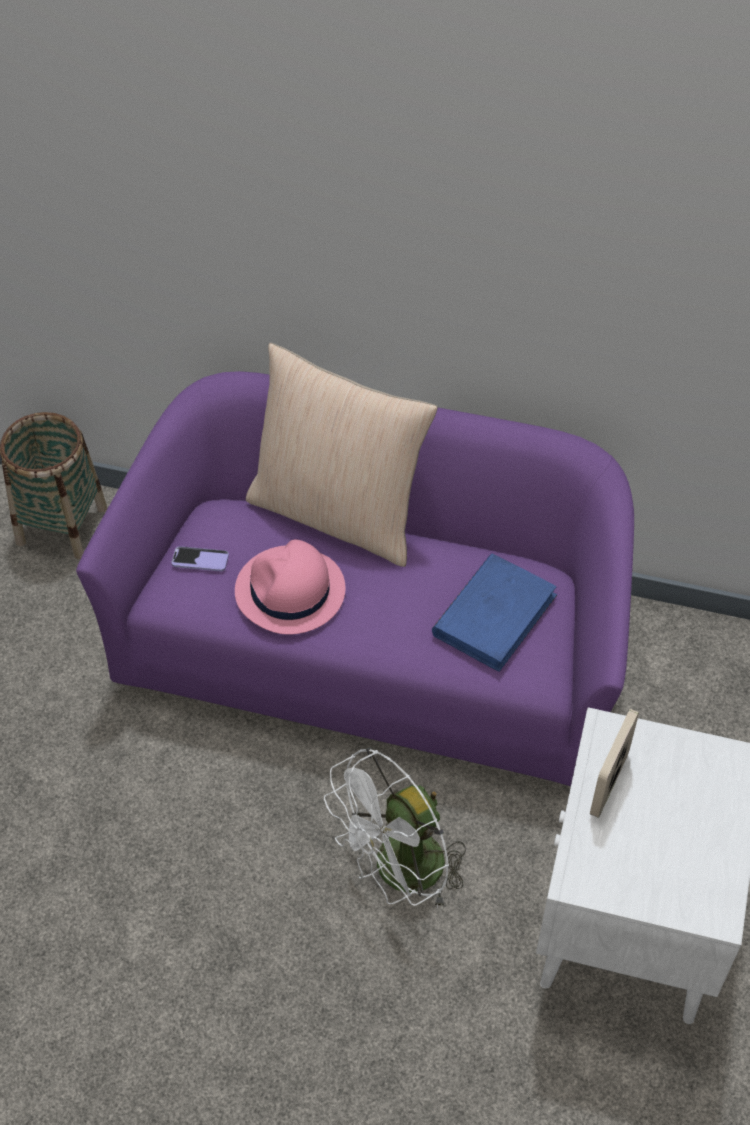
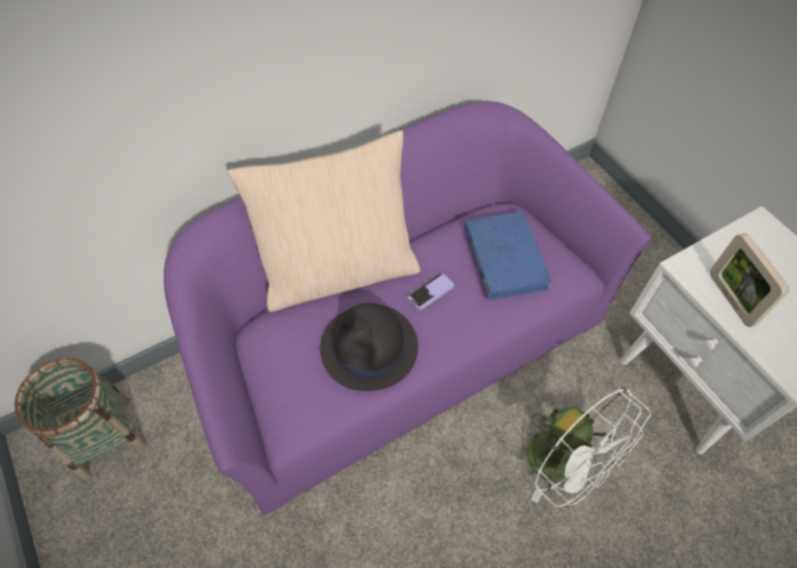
camera: 45 degrees left, 5 degrees up
phone [172,546,229,572] -> phone moved to [407,273,454,310]
pink hat [235,540,345,635] -> black hat [320,303,418,391]
white fan [324,747,466,910] -> white fan turned 45 degrees counterclockwise [526,387,651,507]

